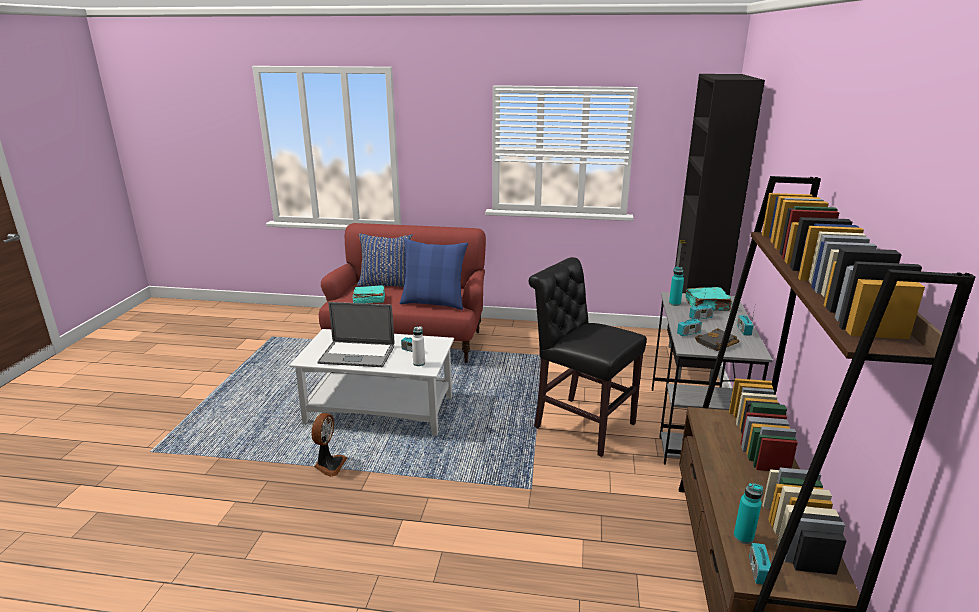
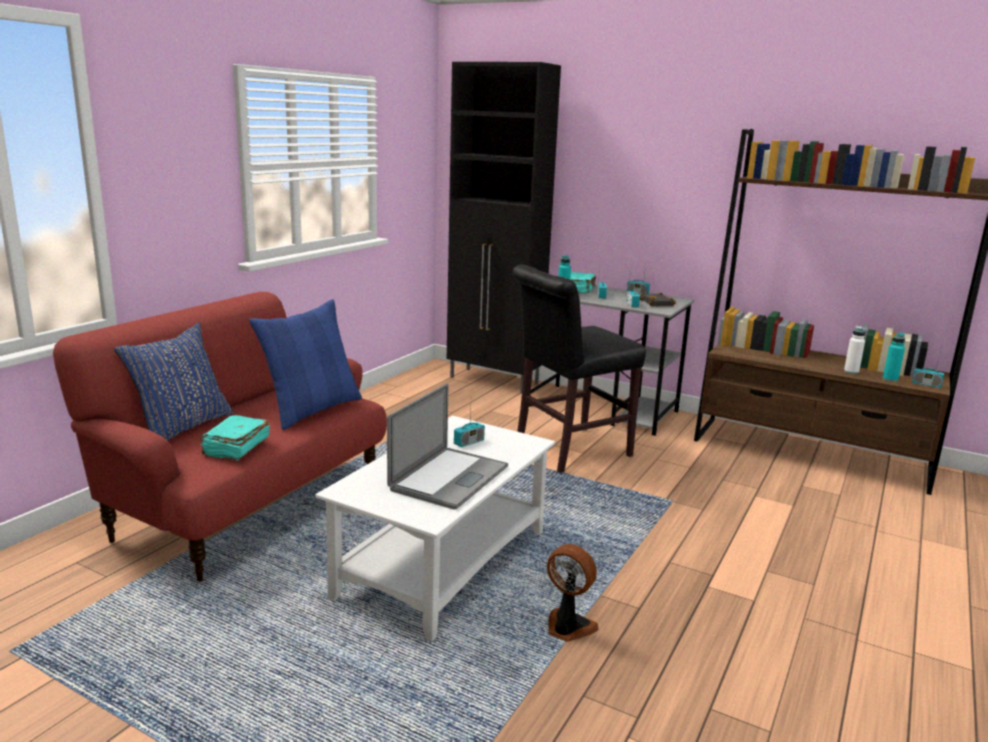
camera: 70 degrees left, 5 degrees down
white bottle [412,326,425,366] -> white bottle moved to [844,326,865,374]

